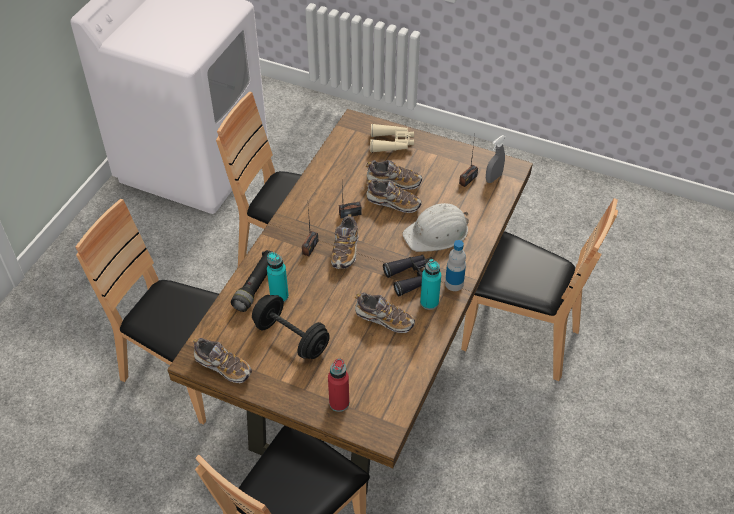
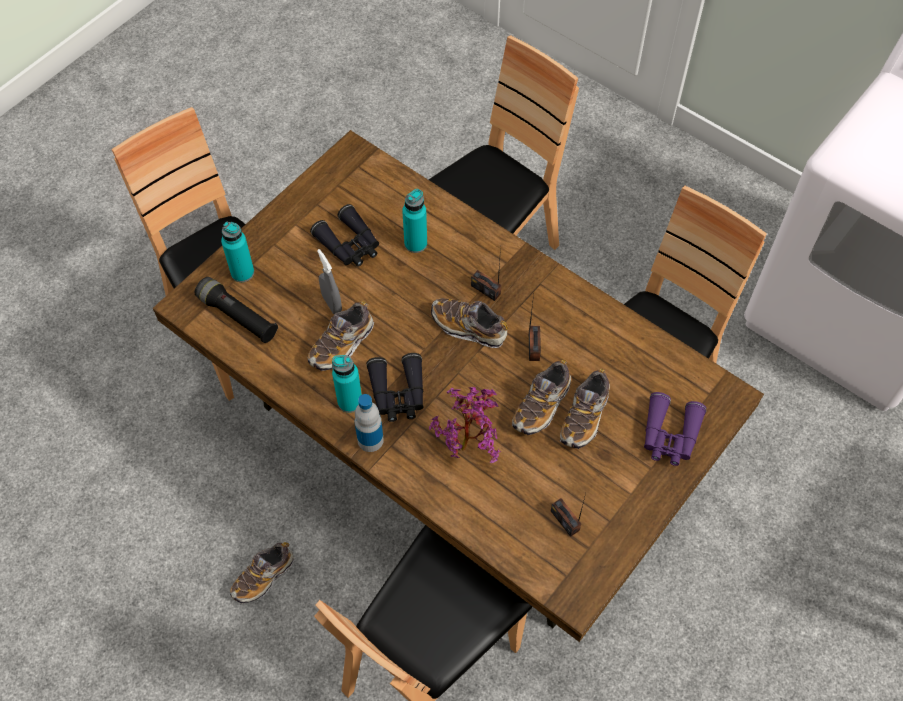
camera: 105 degrees right, 10 degrees up
shoe [193,338,252,383] -> shoe moved to [230,542,295,603]
black flashlight [231,250,272,312] -> black flashlight moved to [195,277,278,343]
black dumbbell [252,295,330,359] -> black binoculars [310,204,379,267]
red bottle [328,358,349,412] -> turquoise bottle [221,222,254,282]
beige binoculars [370,124,414,152] -> purple binoculars [644,392,706,466]
white hard hat [402,203,469,252] -> potted plant [429,387,501,463]
grey spray bottle [486,135,505,183] -> grey spray bottle moved to [317,249,342,314]

